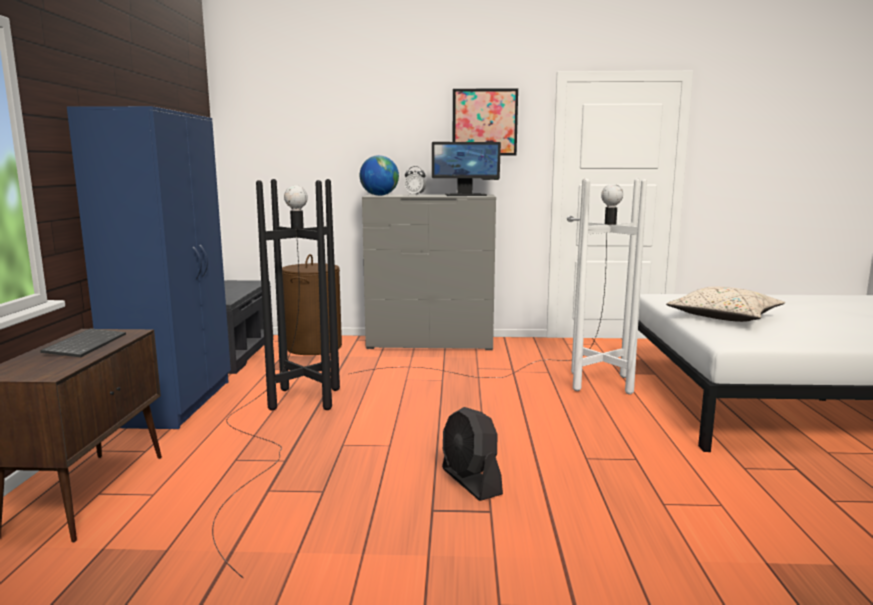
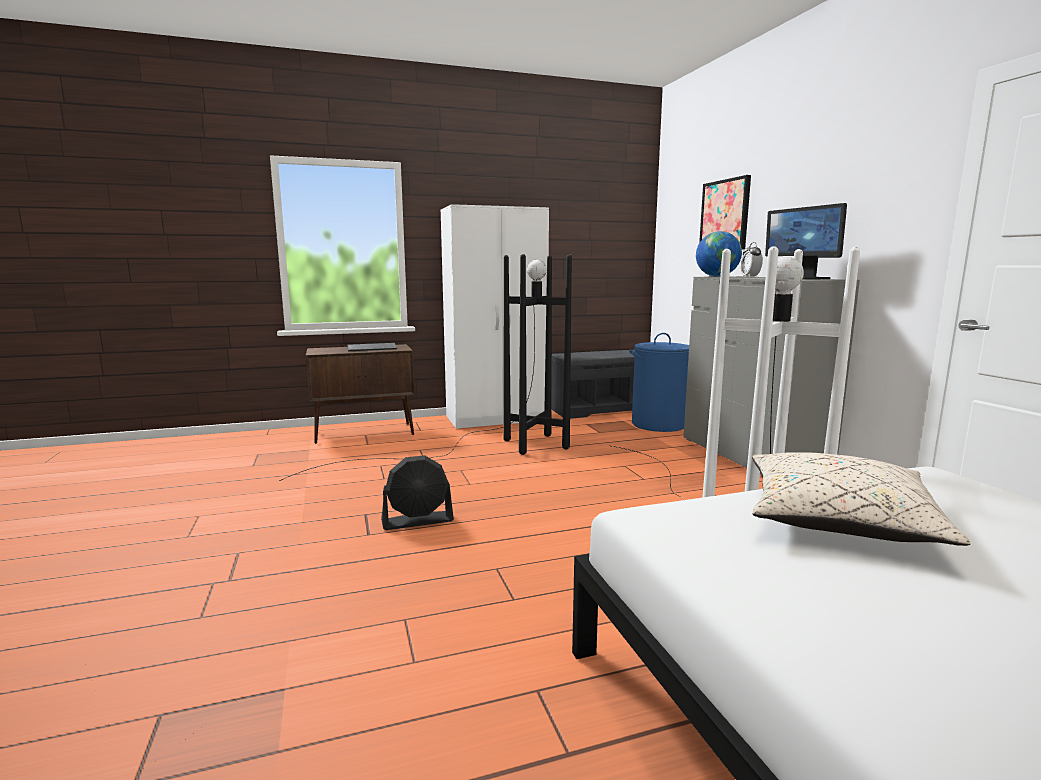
camera: 70 degrees right, 0 degrees up
blue wardrobe [67,106,231,429] -> white wardrobe [441,204,549,429]
brown laundry basket [282,254,342,355] -> blue laundry basket [629,333,689,432]
black fan [442,407,503,501] -> black fan turned 150 degrees counterclockwise [381,455,454,530]
picture [453,88,518,155] -> picture moved to [699,175,751,249]

